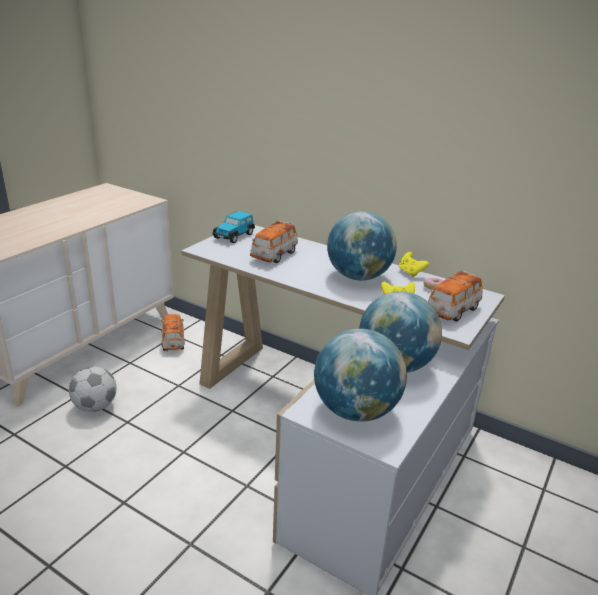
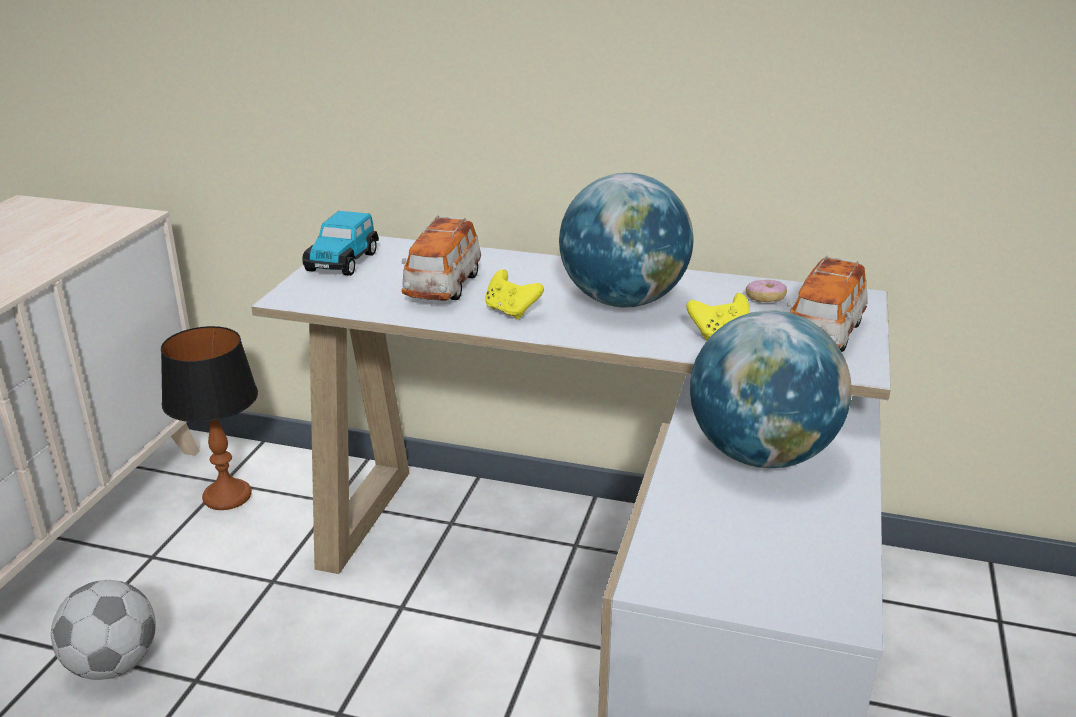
camera: 15 degrees left, 0 degrees up
toy car [161,314,185,351] -> table lamp [161,326,258,510]
globe [314,329,407,422] -> none
yellow game controller [399,252,429,277] -> yellow game controller moved to [485,269,544,319]

